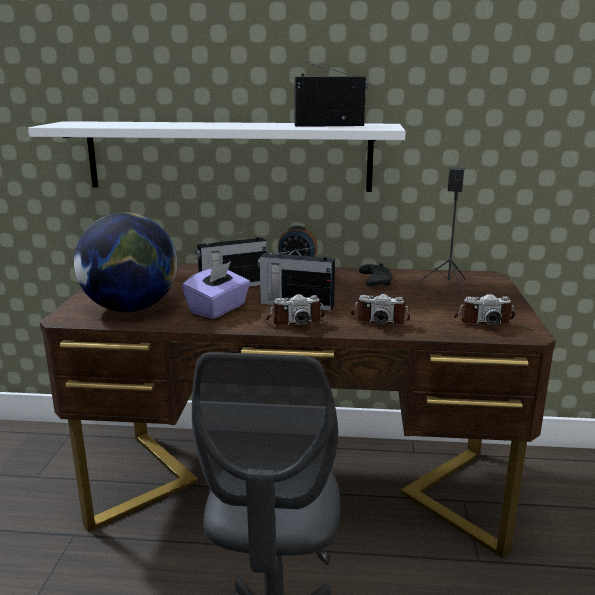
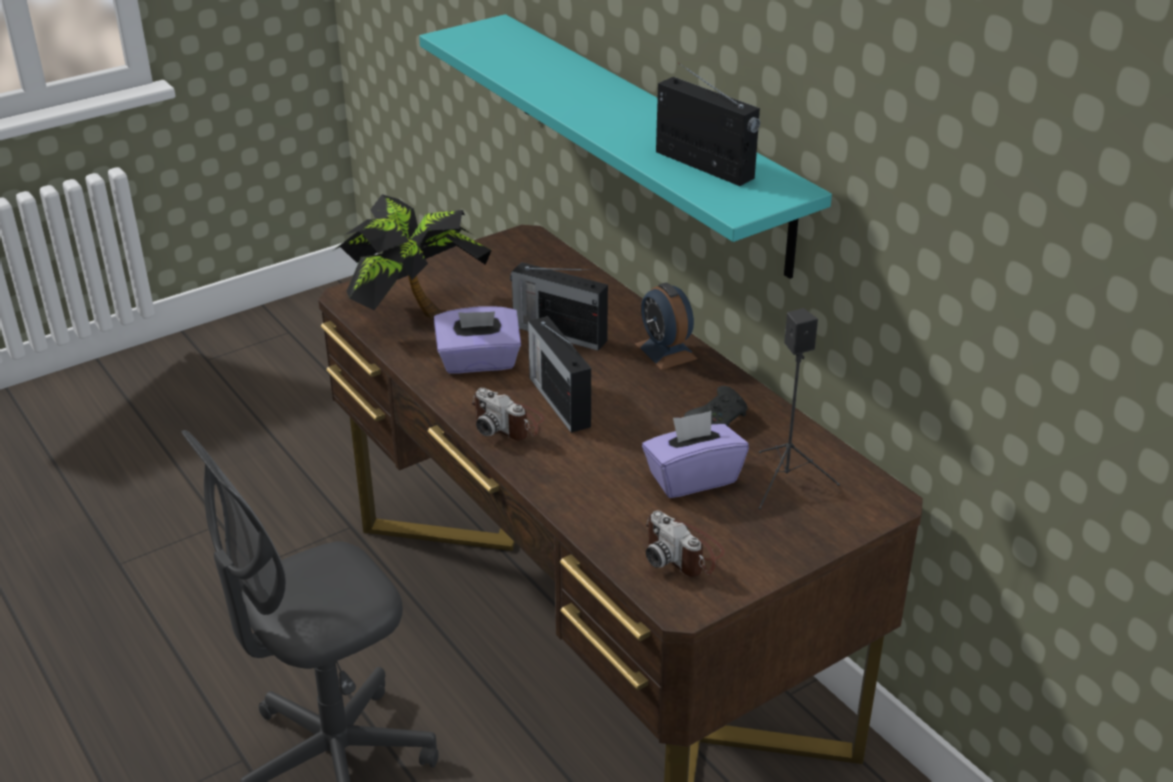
camera: 50 degrees right, 15 degrees up
white shelf [28,121,406,192] -> turquoise shelf [419,14,832,279]
globe [74,213,177,312] -> potted plant [334,195,492,318]
camera [350,294,410,324] -> none
none -> purple tissue box [642,411,749,498]

